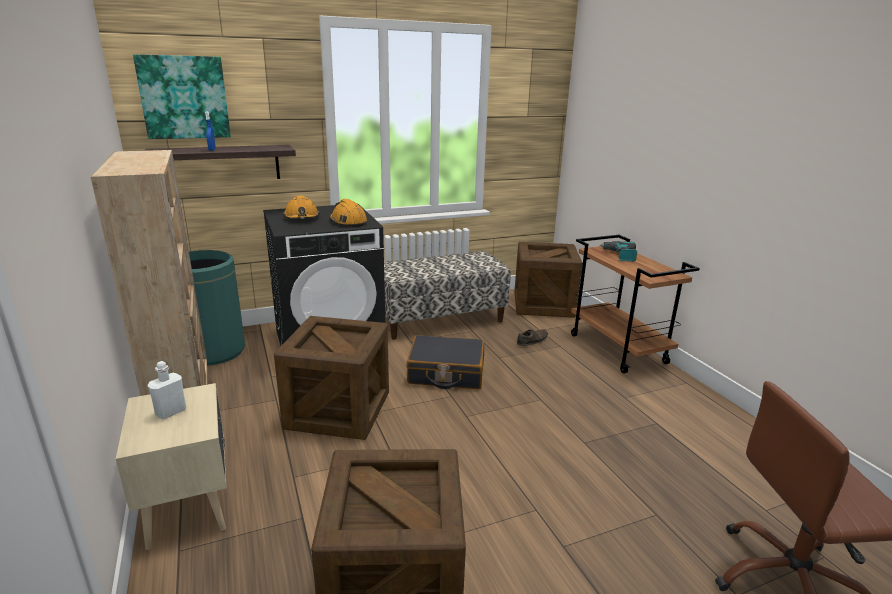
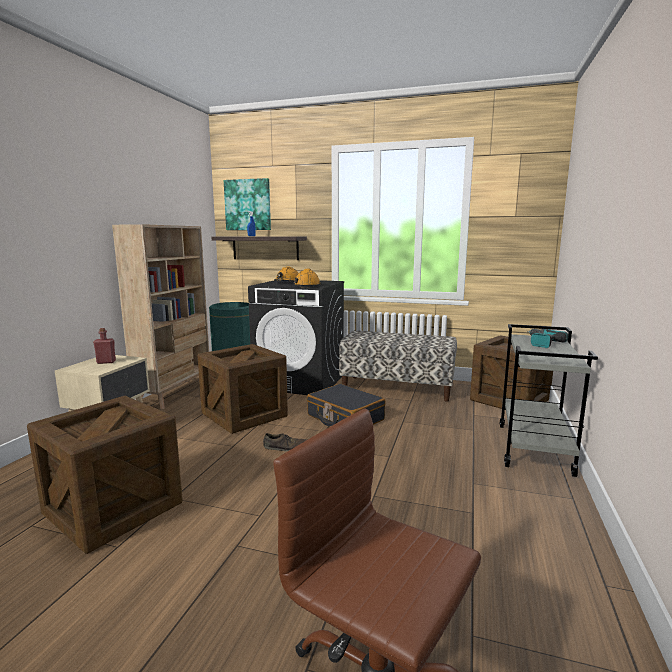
camera: 40 degrees right, 10 degrees down
white bottle [148,361,186,419] -> red bottle [93,328,116,364]
brown shoe [517,329,548,346] -> brown shoe moved to [263,433,307,452]
brown cart [571,235,700,374] -> grey cart [500,324,598,477]

